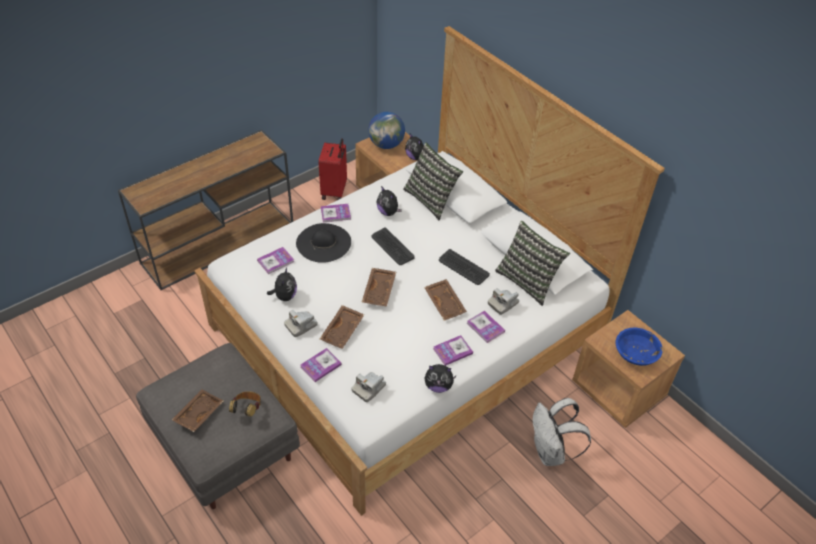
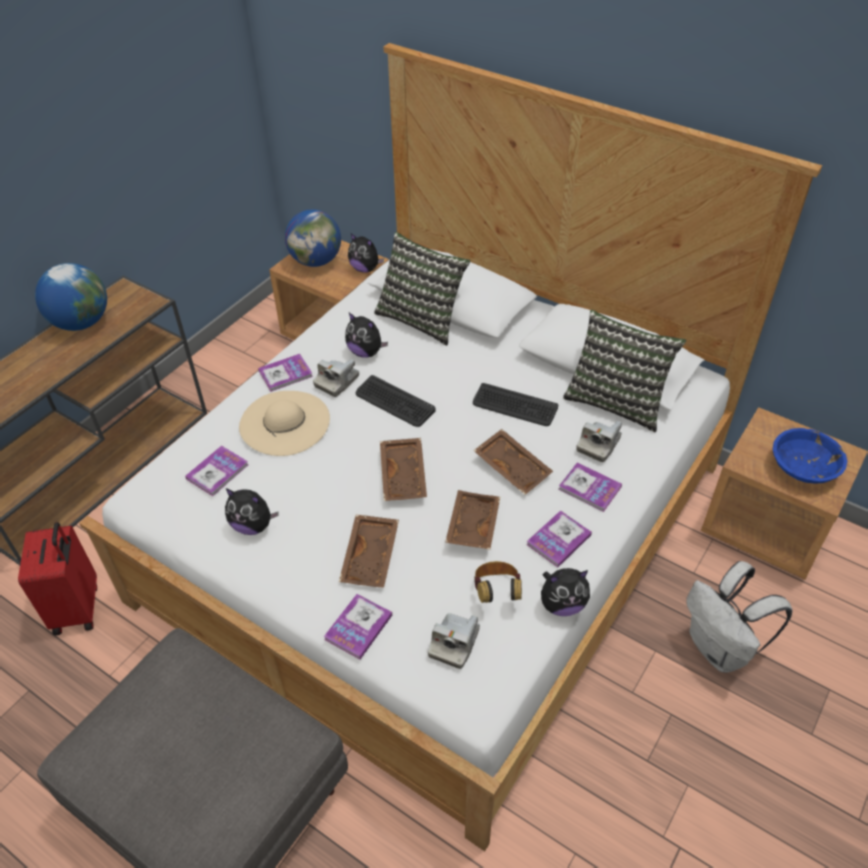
camera: 15 degrees left, 0 degrees up
brown tray [172,389,223,432] -> brown tray moved to [445,490,500,550]
headphones [229,391,261,416] -> headphones moved to [474,561,522,603]
plush toy [267,267,297,301] -> plush toy turned 120 degrees clockwise [225,488,279,535]
camera [284,310,318,337] -> camera moved to [313,359,359,397]
black hat [296,223,351,263] -> beige hat [239,391,330,456]
red suitcase [318,138,347,200] -> red suitcase moved to [18,522,97,636]
none -> globe [35,263,107,331]

